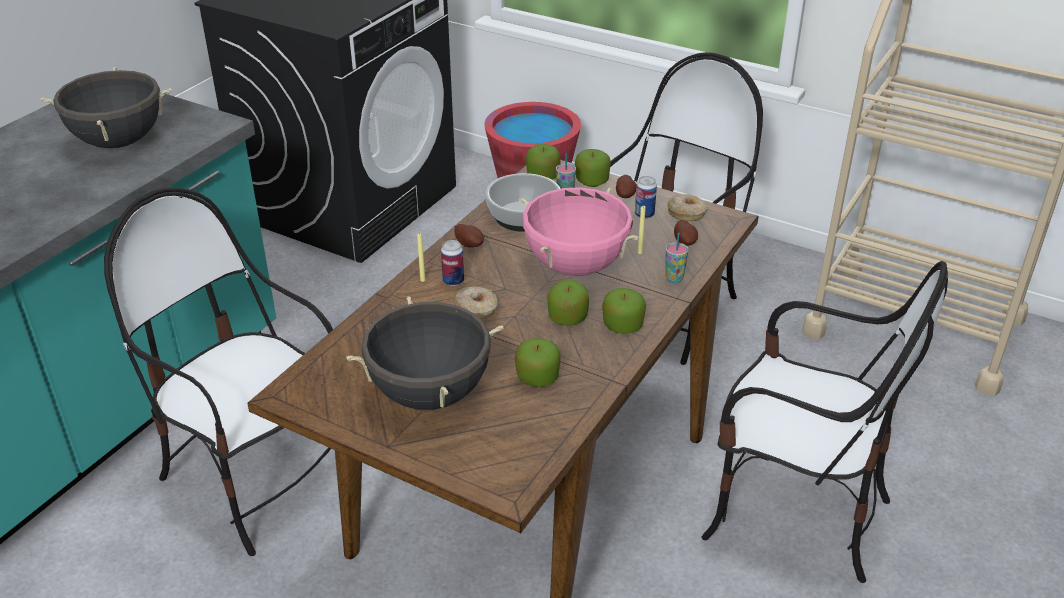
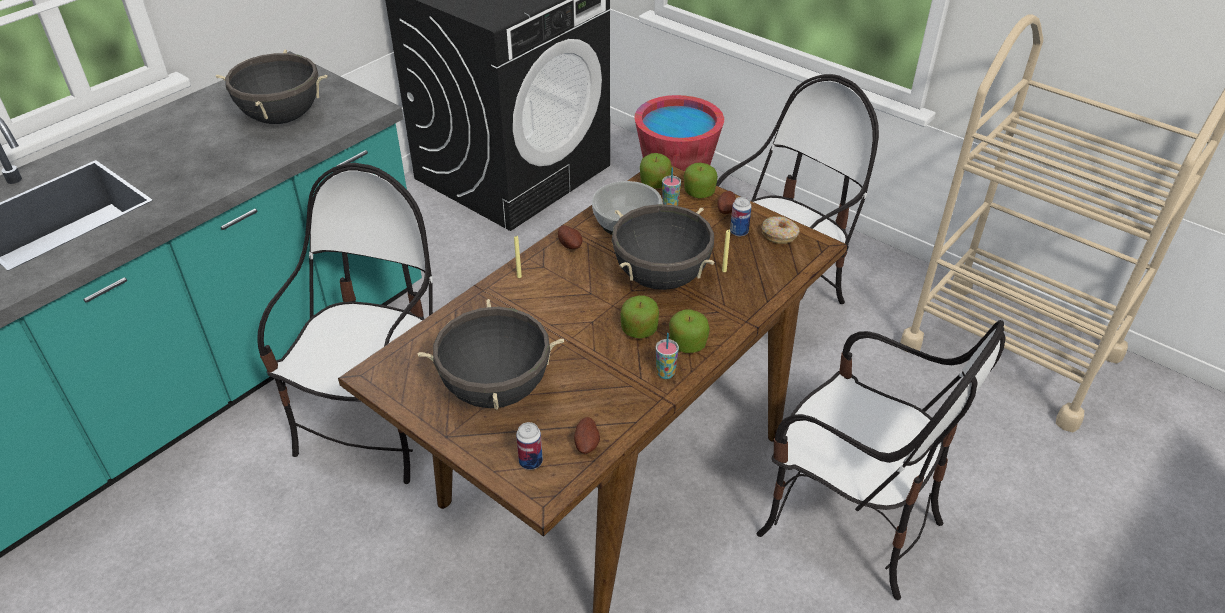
camera: 10 degrees right, 5 degrees up
chair [104,187,333,556] -> chair turned 60 degrees clockwise [257,163,433,484]
can [441,240,464,286] -> can moved to [516,422,543,470]
donut [454,286,498,319] -> none
apple [515,338,561,387] -> none
pink cooking pot [519,187,639,276] -> black cooking pot [612,204,715,290]
cup [665,233,688,283] -> cup moved to [656,333,679,379]
potato [674,220,698,246] -> potato moved to [574,417,600,454]

